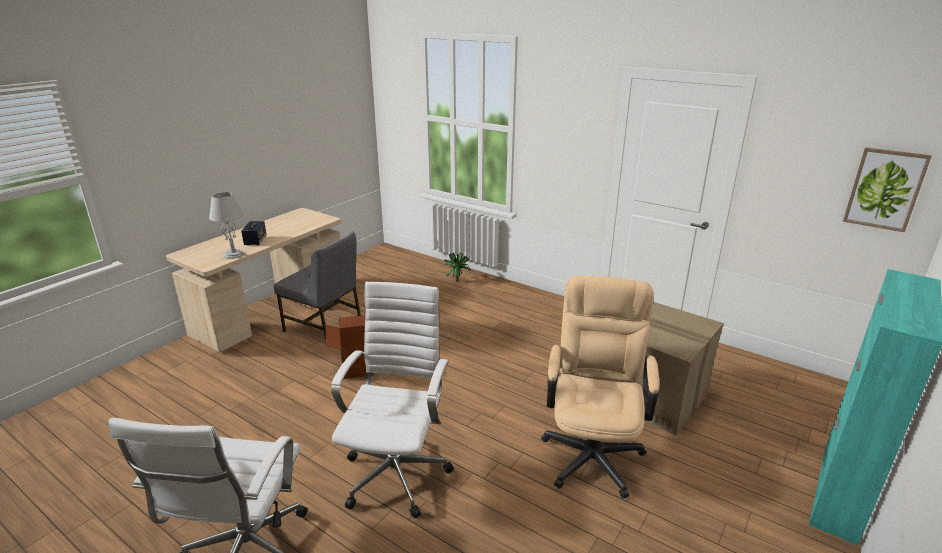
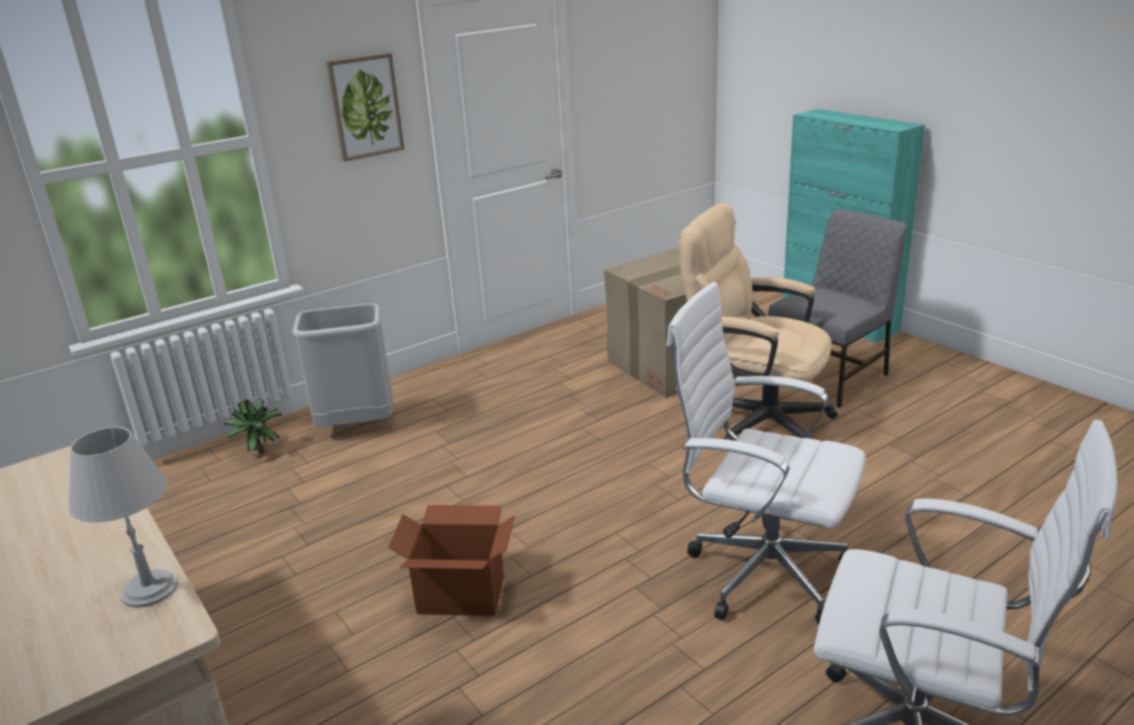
camera: 70 degrees left, 0 degrees up
speaker [241,221,267,246] -> none
grey chair [274,231,361,339] -> grey chair moved to [768,209,907,408]
picture [843,147,932,232] -> picture moved to [326,53,405,162]
none -> grey trash can [292,303,393,427]

